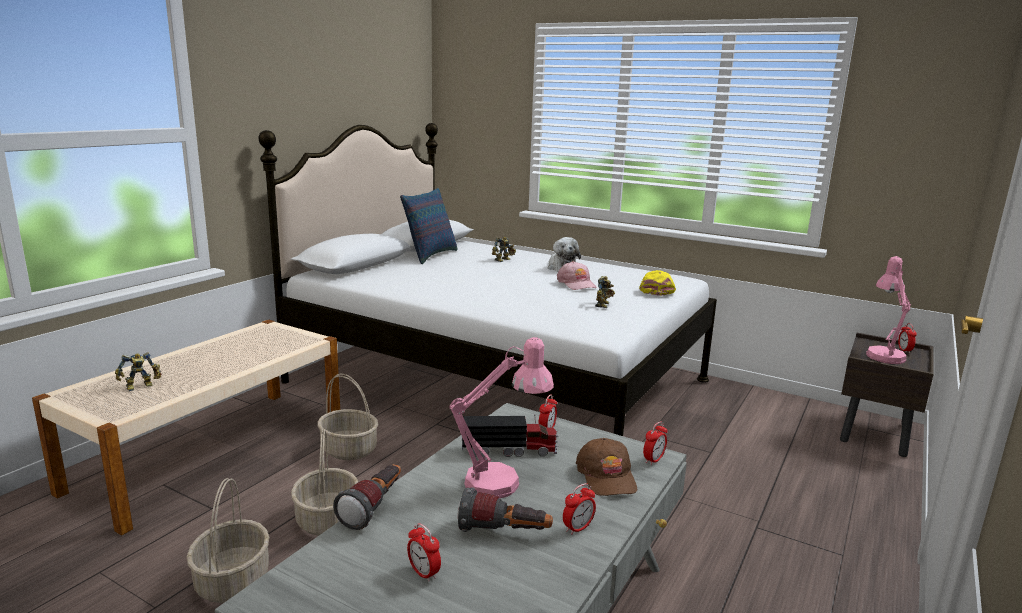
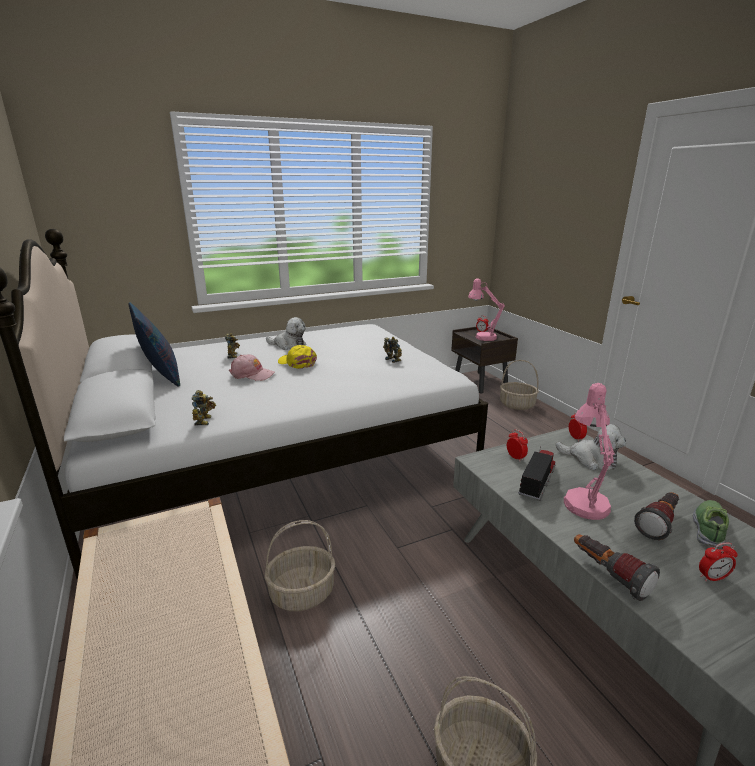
camera: 55 degrees left, 5 degrees up
toy robot [115,352,162,391] -> toy robot moved to [192,390,216,425]
basket [291,429,358,536] -> basket moved to [500,360,539,410]
pink cap [557,261,597,290] -> pink cap moved to [229,355,275,381]
alarm clock [563,483,596,535] -> none
brown cap [576,438,637,496] -> plush toy [556,424,626,471]
yellow cap [639,270,676,296] -> yellow cap moved to [278,345,317,369]
none -> shoe [693,500,729,549]

